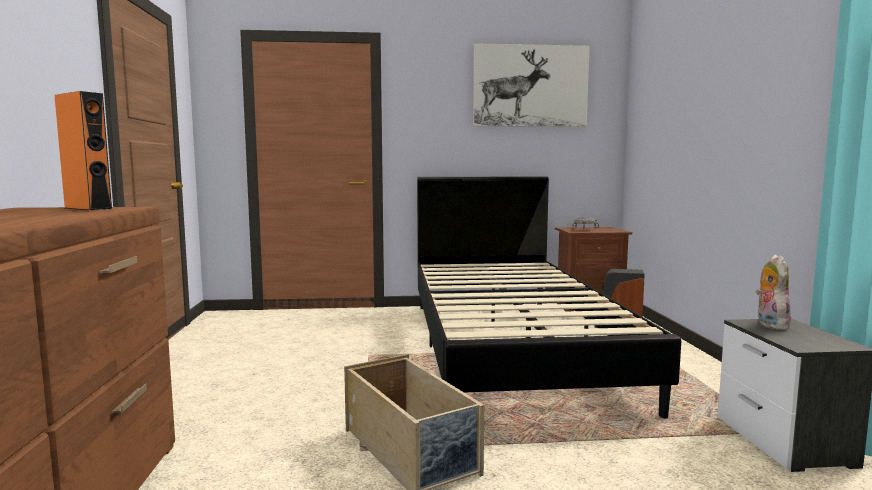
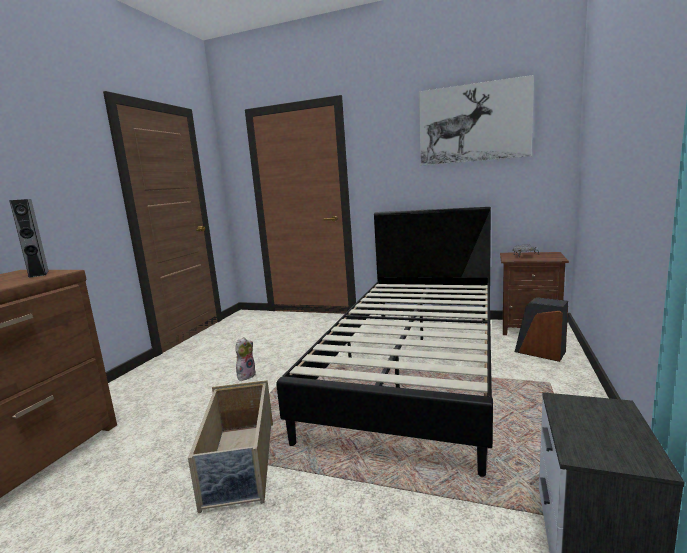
camera: 25 degrees right, 5 degrees up
orange speaker [54,91,112,211] -> grey speaker [9,199,49,278]
plush toy [756,254,791,330] -> plush toy moved to [235,337,256,381]

